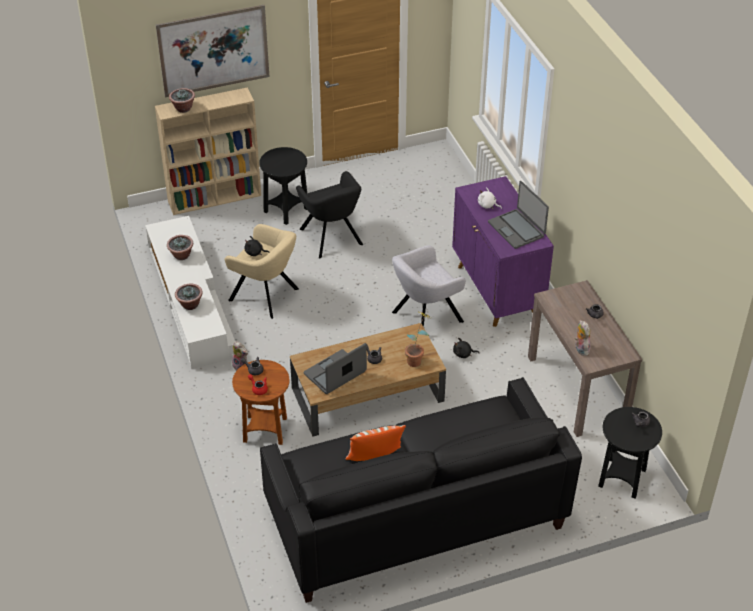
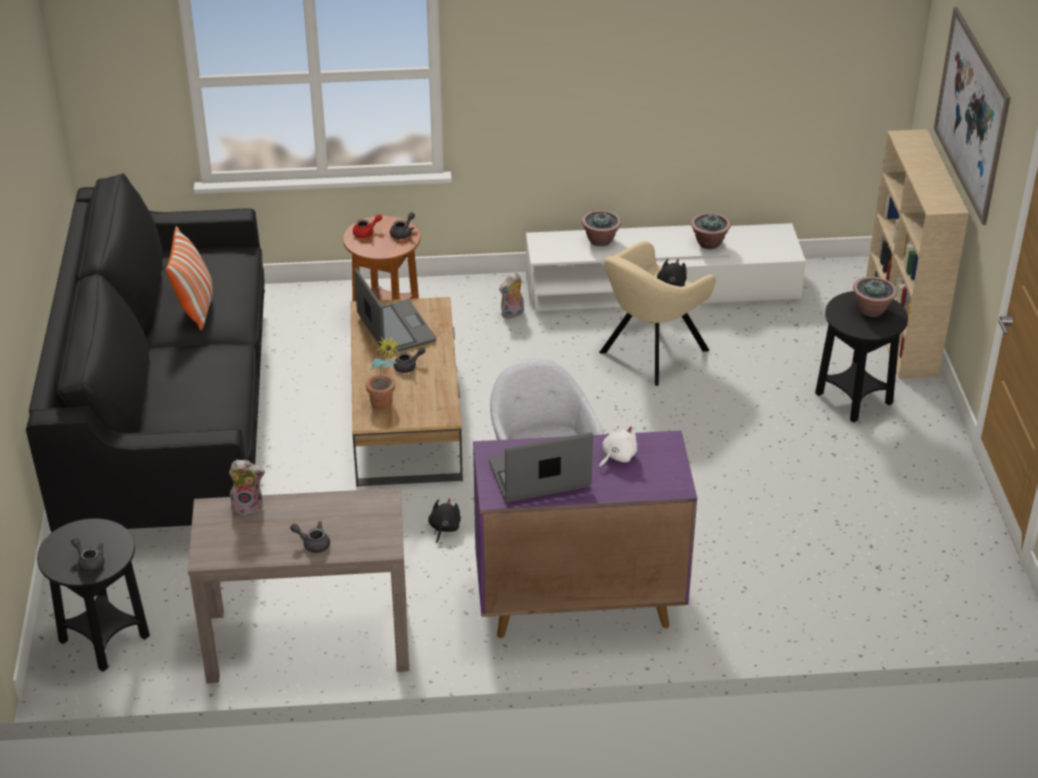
camera: 105 degrees right, 5 degrees down
potted plant [169,88,195,113] -> potted plant moved to [853,277,897,317]
black armchair [296,171,363,258] -> none

